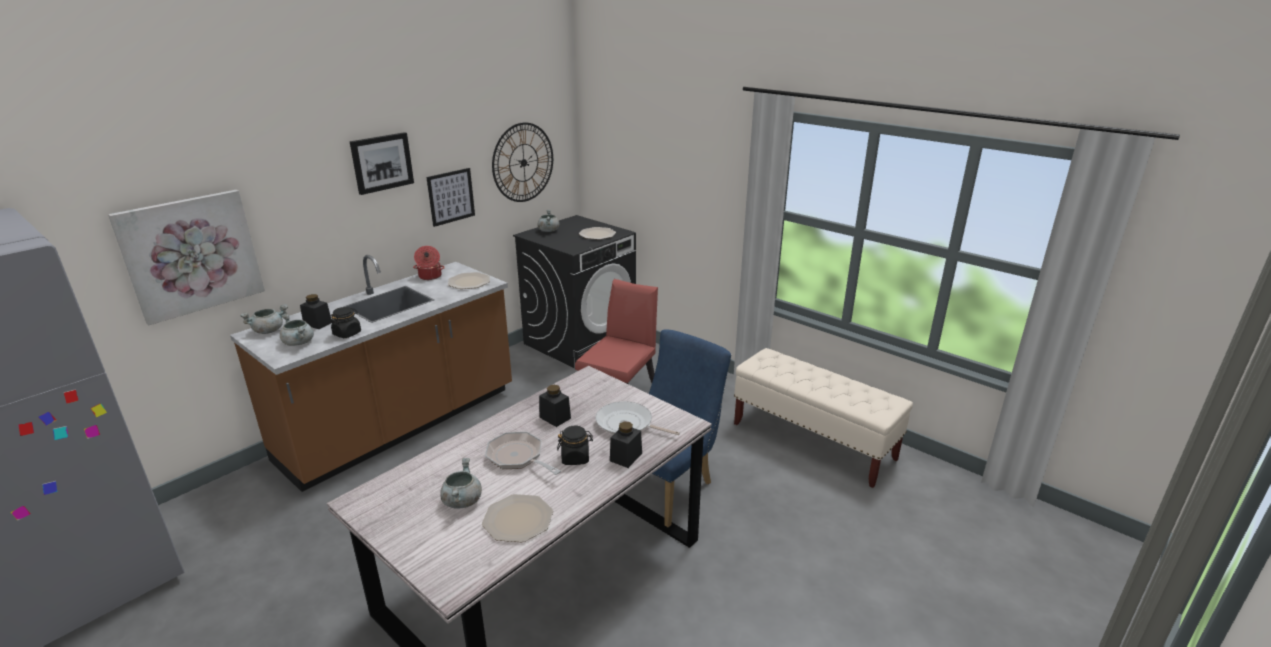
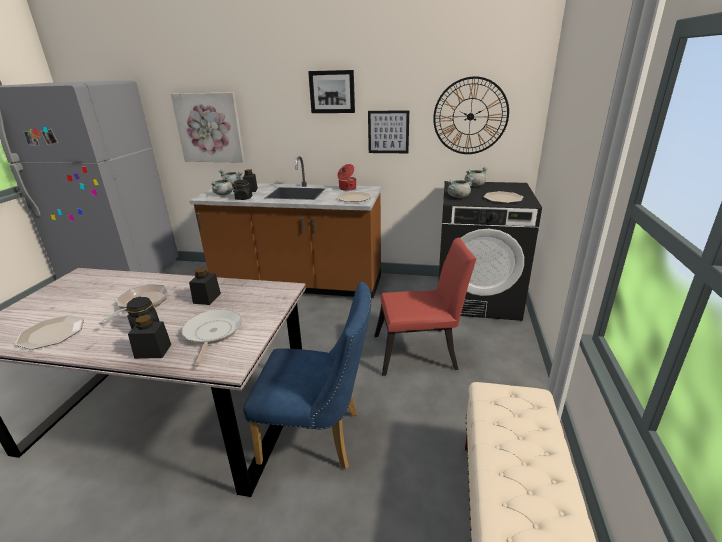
camera: 60 degrees right, 0 degrees up
grey cooking pot [440,458,482,509] -> grey cooking pot moved to [448,177,474,198]

